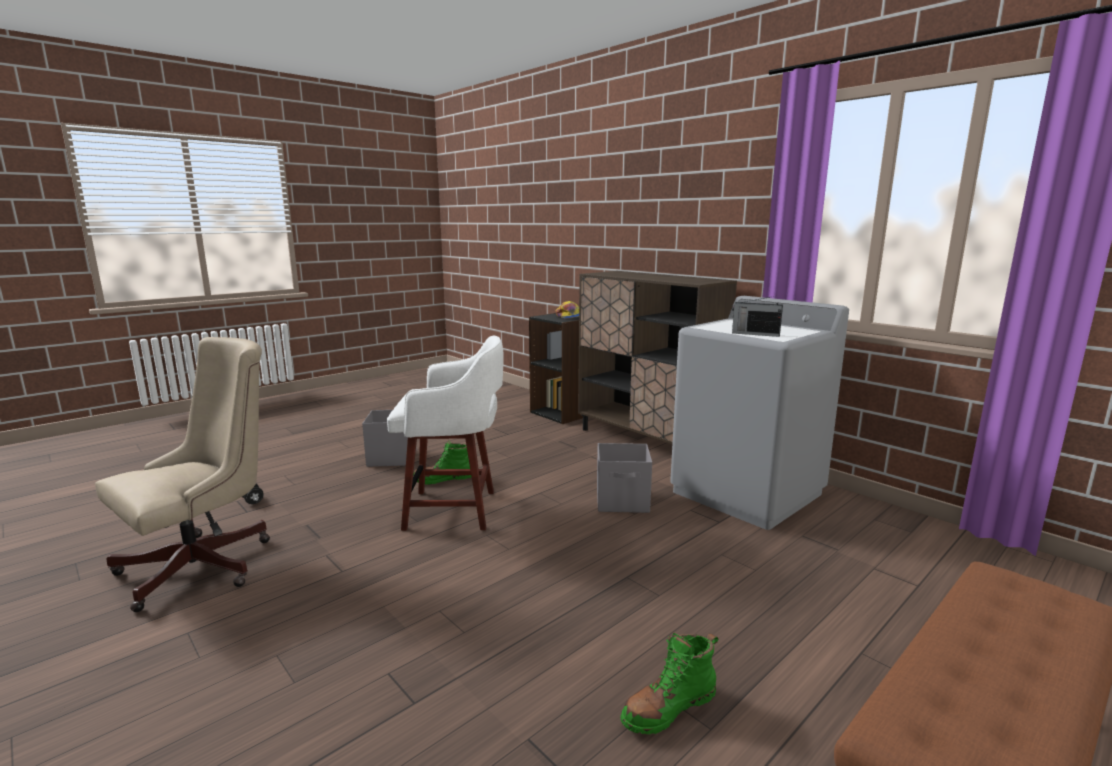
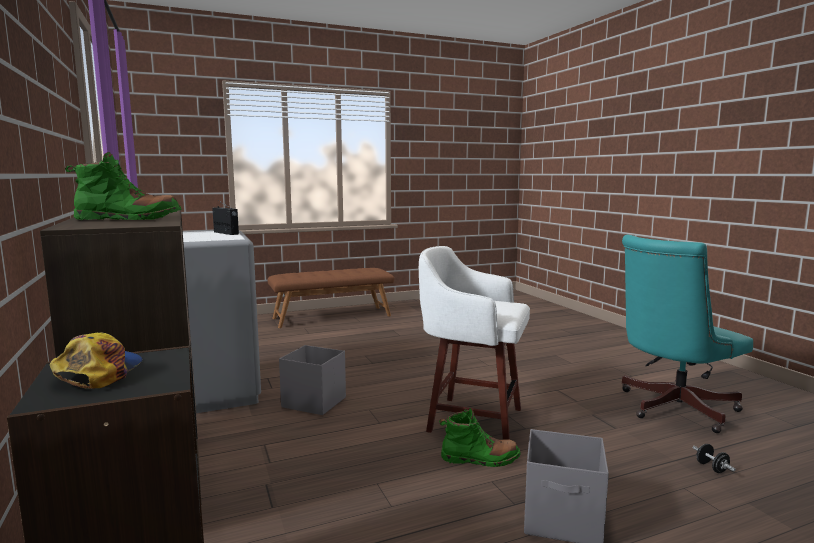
camera: 160 degrees left, 5 degrees down
beige office chair [95,337,270,612] -> turquoise office chair [622,235,753,433]
green boot [620,632,719,735] -> green boot moved to [65,152,181,220]

